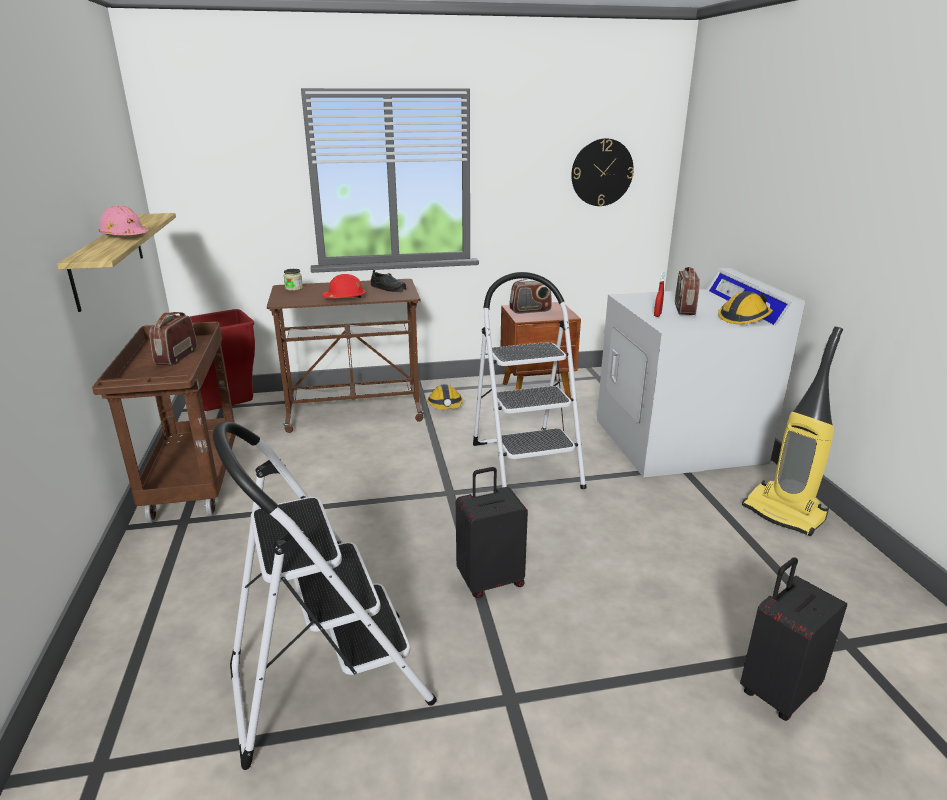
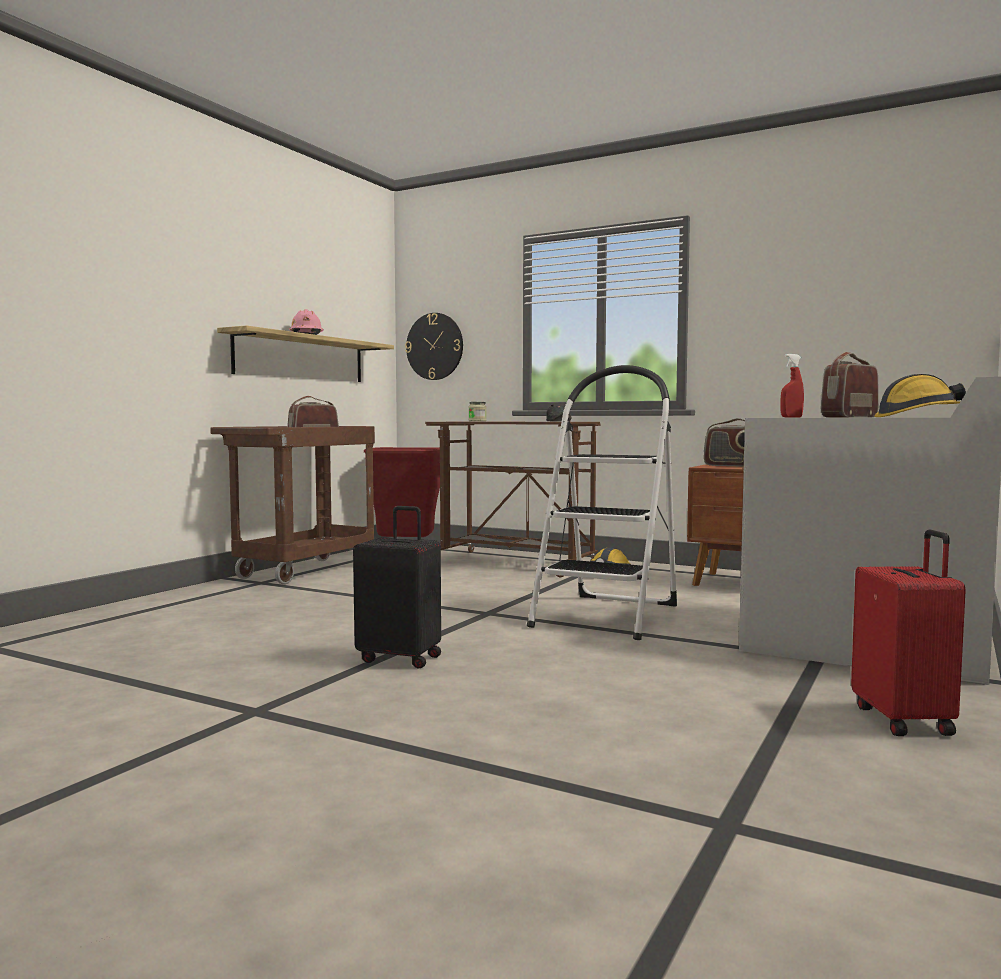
camera: 40 degrees right, 20 degrees down
step ladder [213,421,437,770] -> none
red hard hat [322,274,366,298] -> none
wall clock [571,138,634,206] -> wall clock moved to [405,313,463,380]
black suitcase [740,557,847,721] -> none
vacuum cleaner [742,326,843,536] -> red suitcase [851,529,966,736]

